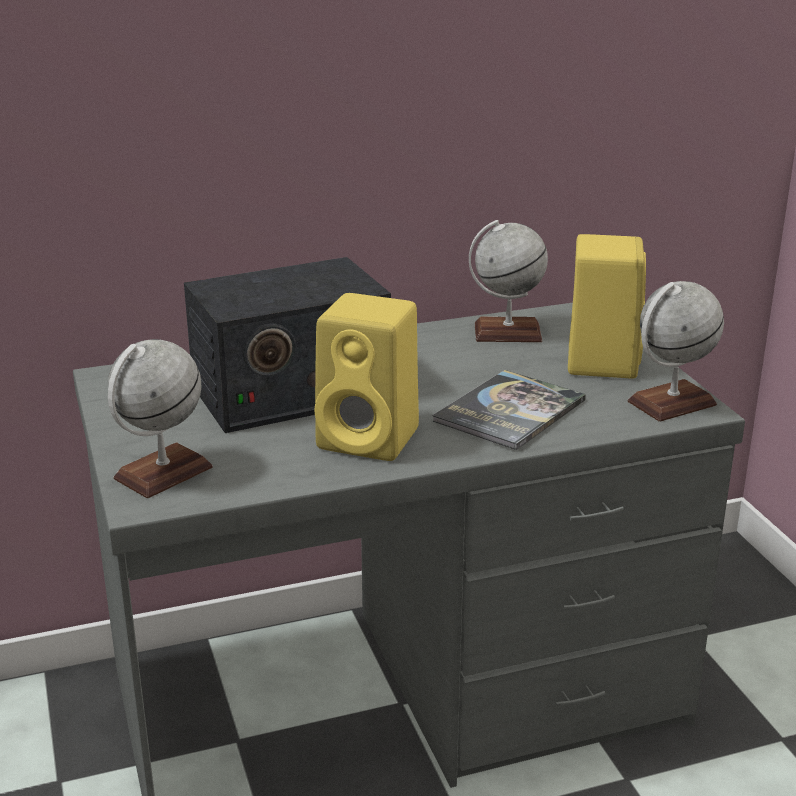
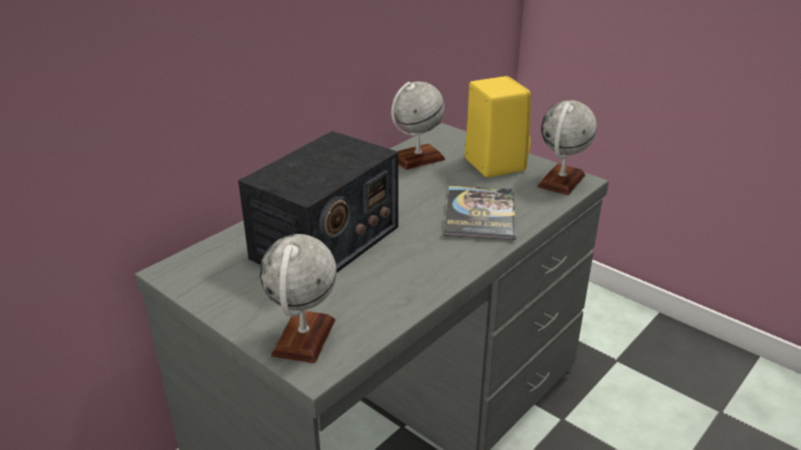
camera: 30 degrees left, 5 degrees up
yellow speaker [315,293,419,461] -> none

